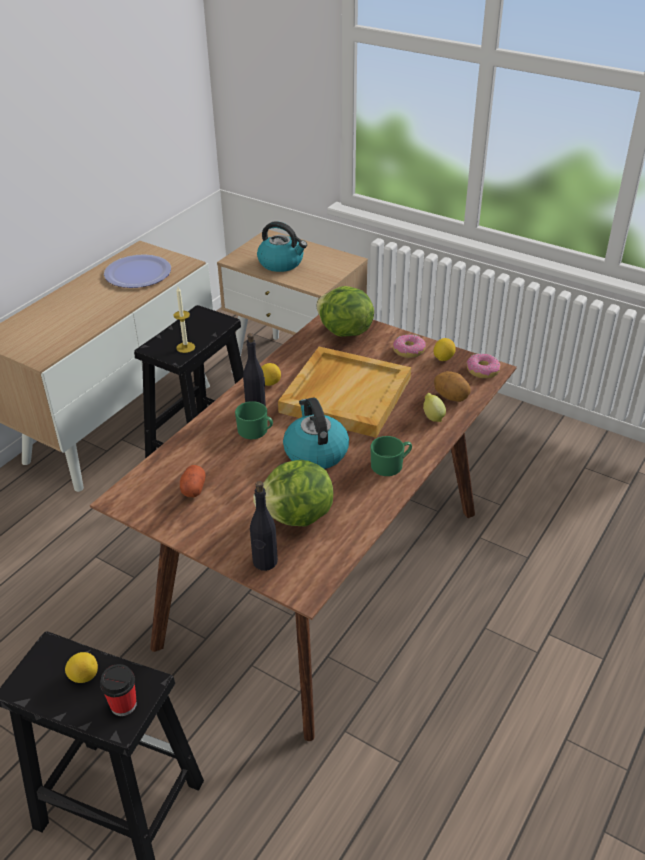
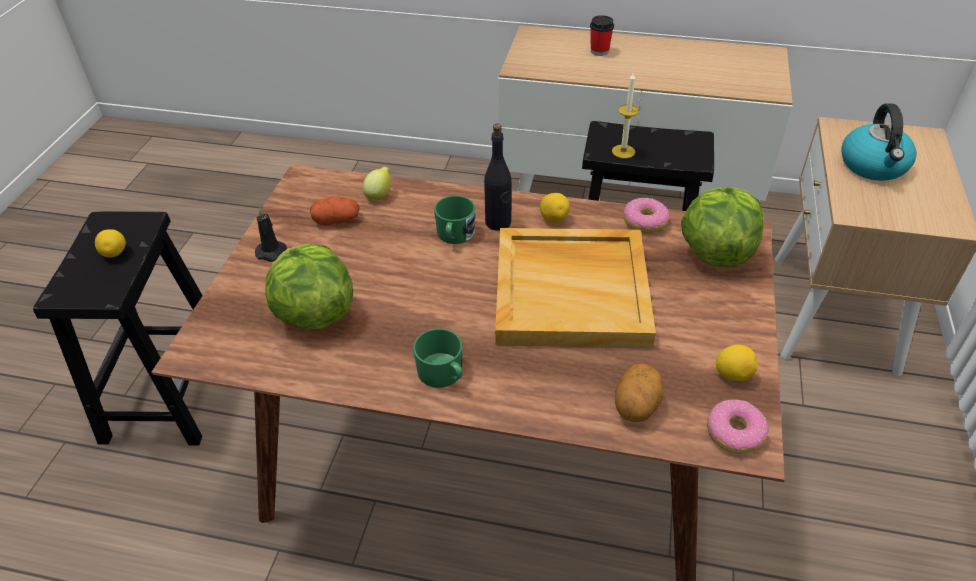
camera: 70 degrees right, 5 degrees up
cup [100,664,137,716] -> cup moved to [590,15,614,56]
plate [104,254,171,288] -> none
black bottle [250,481,278,571] -> none
kettle [283,398,349,469] -> none
donut [393,334,426,358] -> donut moved to [624,197,670,233]
lemon [423,393,446,422] -> lemon moved to [362,167,391,202]
none -> black candle [255,207,287,262]

